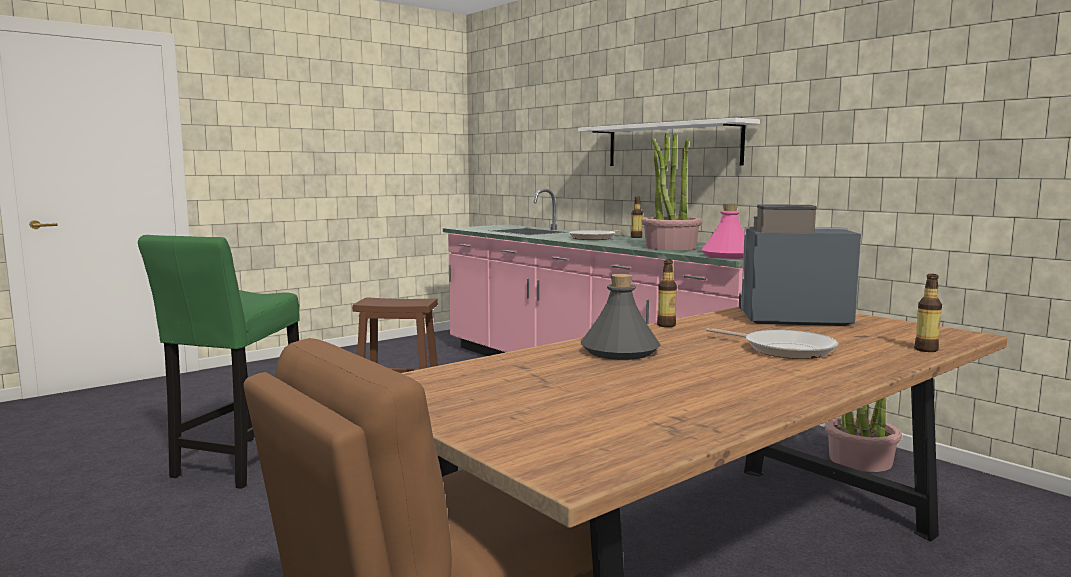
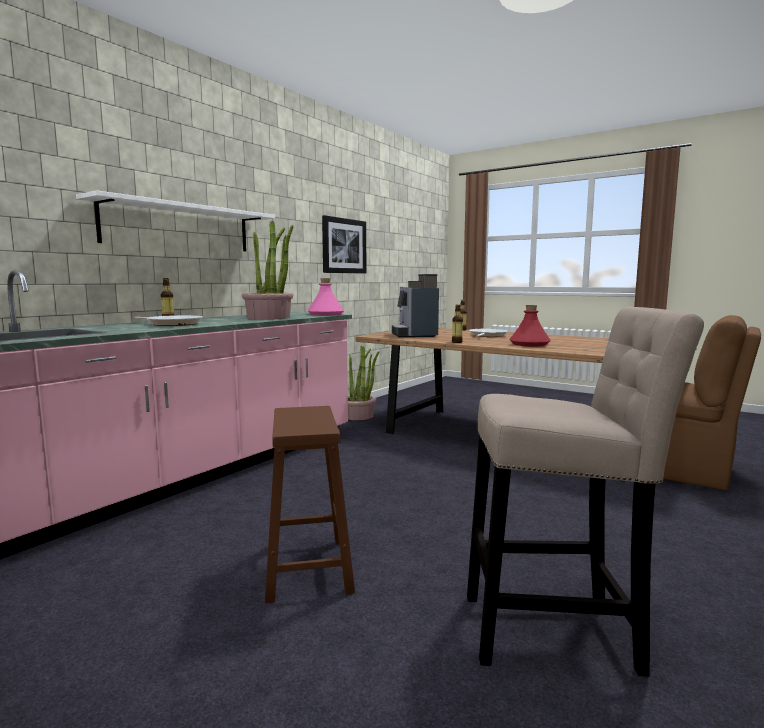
camera: 105 degrees left, 0 degrees up
green stool [138,235,300,489] -> beige stool [467,306,704,677]
grey bottle [581,274,660,360] -> red bottle [509,305,551,346]
none -> picture [322,215,366,274]

